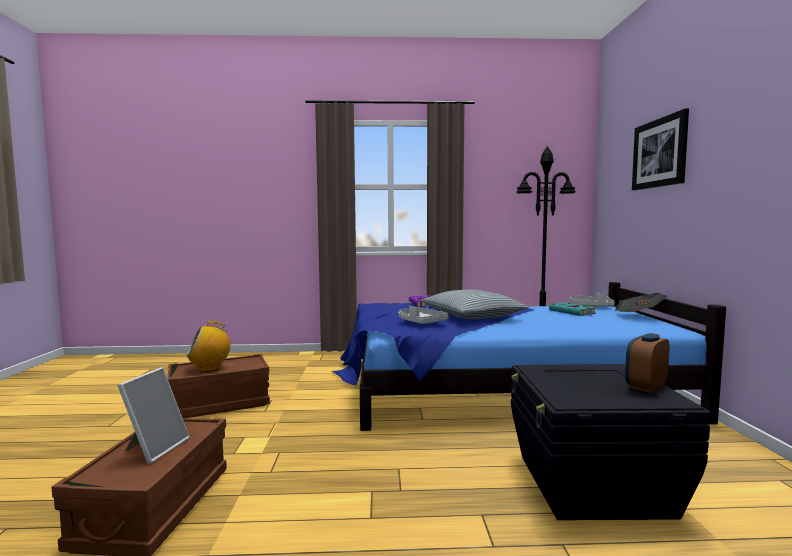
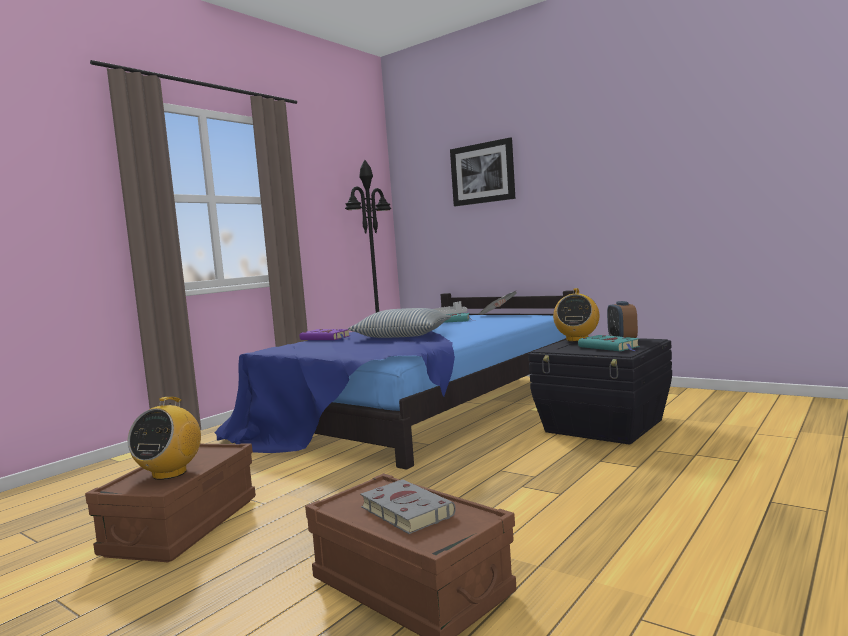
camera: 50 degrees left, 0 degrees up
picture frame [118,367,190,464] -> grey book [360,479,456,534]
grey tray [398,306,449,324] -> none
none -> radio [553,288,599,342]
none -> turquoise book [578,335,640,351]

